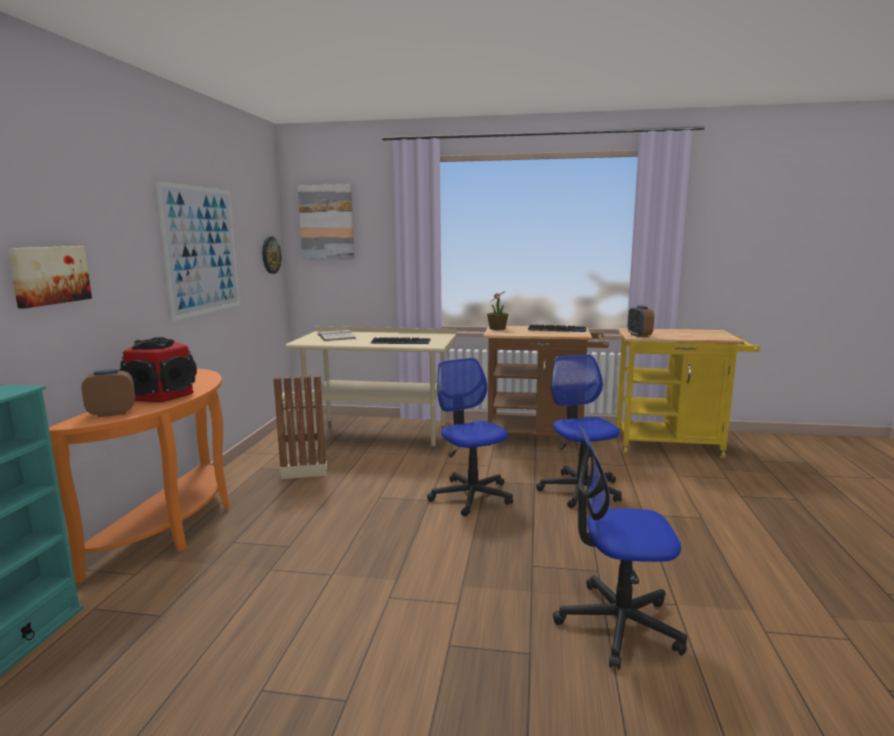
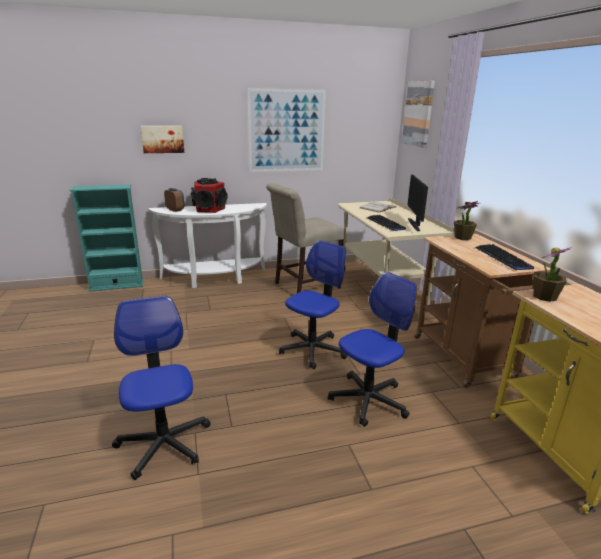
camera: 65 degrees right, 10 degrees up
orange console table [49,369,230,584] -> white console table [149,203,267,288]
wall clock [262,237,281,274] -> none
beige trash can [273,375,327,479] -> beige chair [266,183,345,293]
alarm clock [628,305,654,337] -> potted plant [533,247,572,302]
none -> monitor [408,174,428,231]

